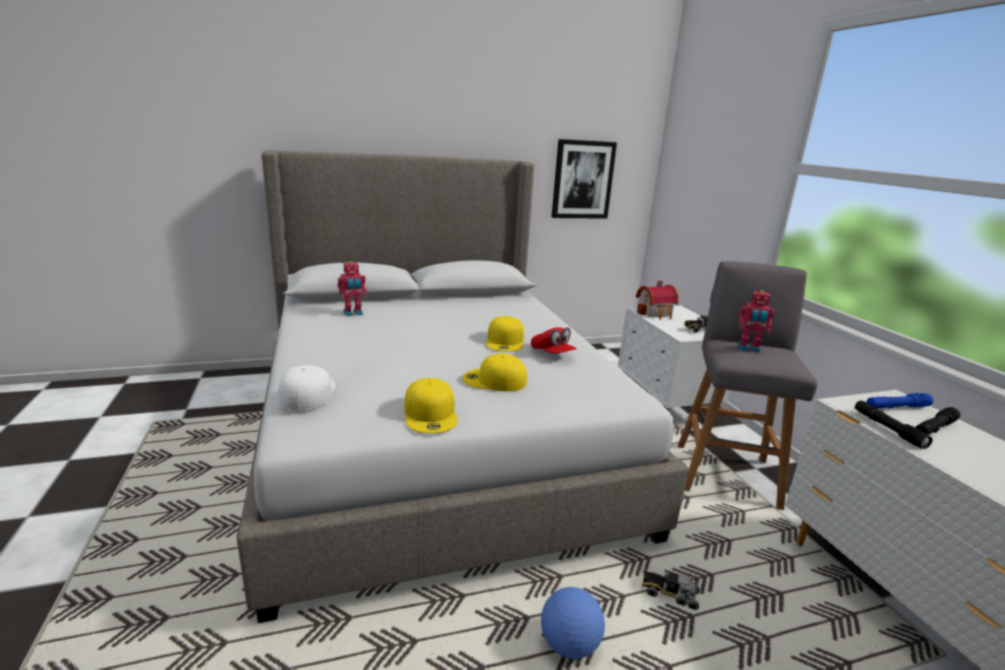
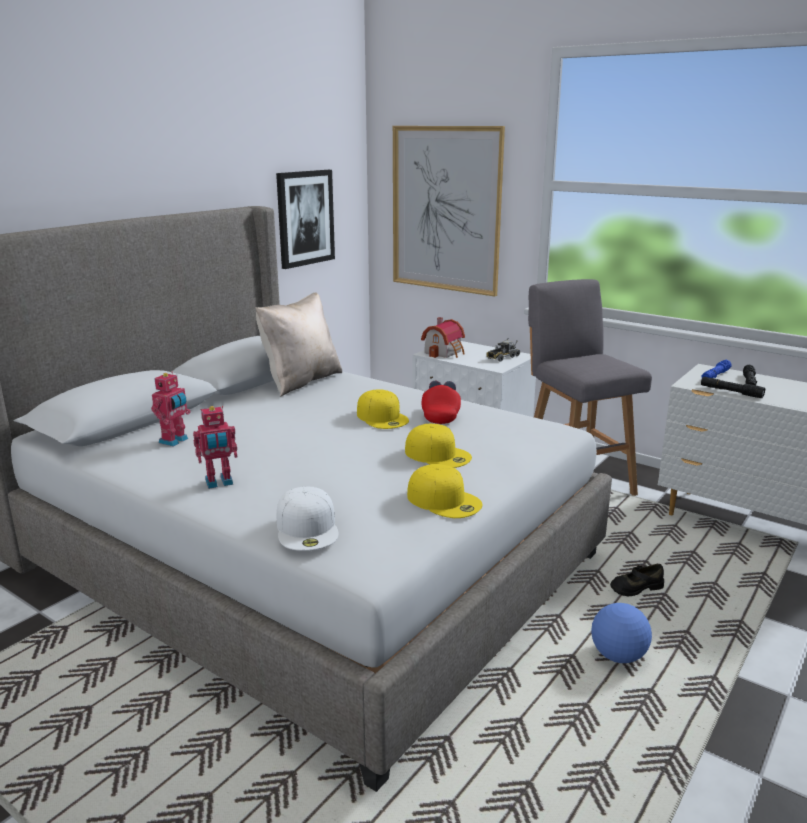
camera: 35 degrees left, 0 degrees up
white cap [279,365,335,411] -> white cap turned 150 degrees counterclockwise [277,486,339,551]
yellow cap [463,353,527,392] -> yellow cap turned 120 degrees counterclockwise [405,424,472,468]
red cap [531,327,577,354] -> red cap turned 105 degrees counterclockwise [421,381,461,424]
toy truck [642,570,700,610] -> black shoe [610,564,664,596]
toy robot [738,290,775,353] -> toy robot moved to [193,406,237,489]
none -> beige pillow [255,292,342,396]
none -> picture [393,126,505,296]

